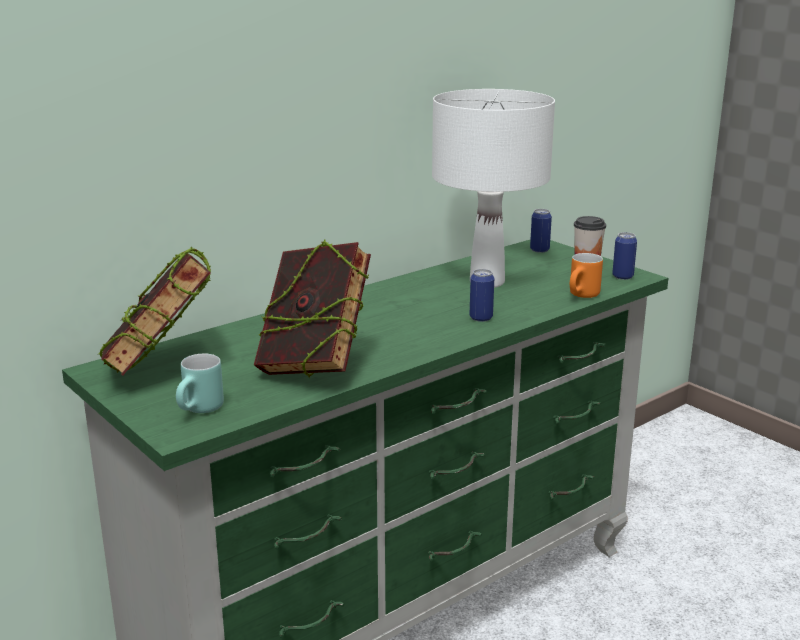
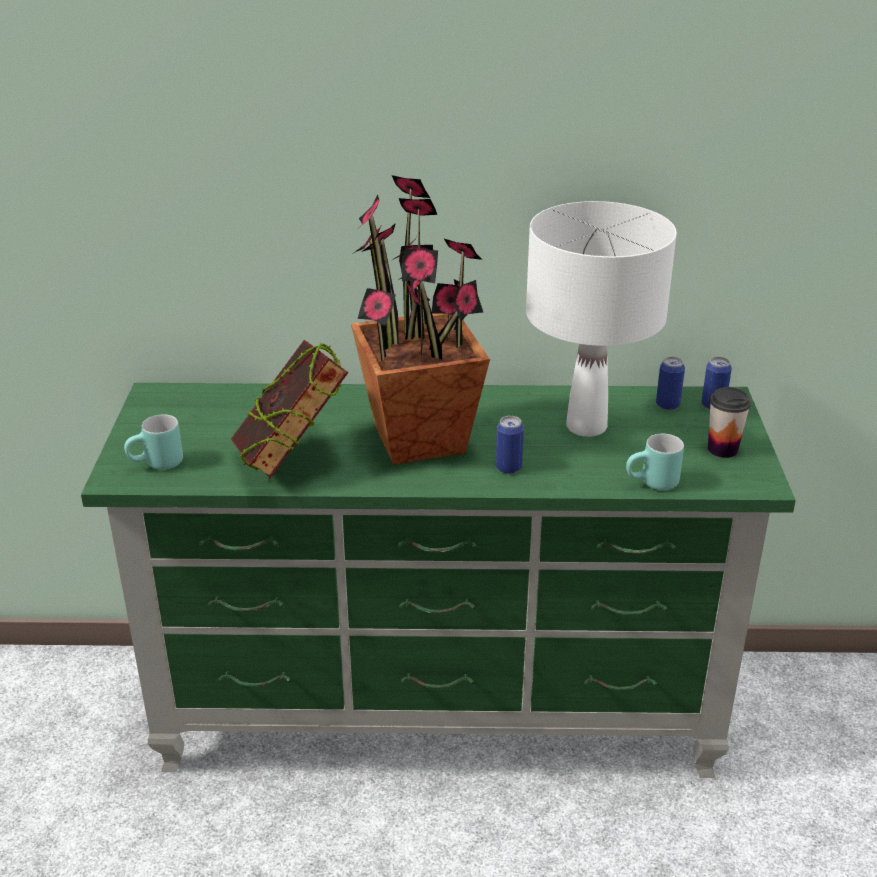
camera: 40 degrees right, 10 degrees up
book [98,246,211,376] -> none
orange mug [570,253,603,298] -> turquoise mug [626,434,684,491]
can [612,232,637,280] -> can moved to [656,356,685,410]
none -> potted plant [351,175,490,465]

